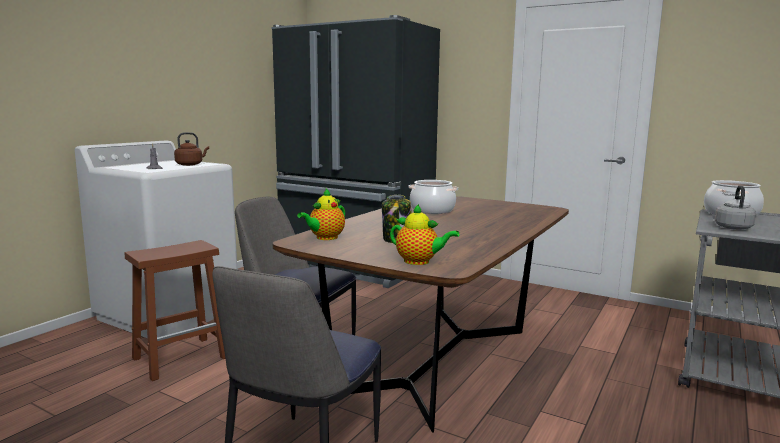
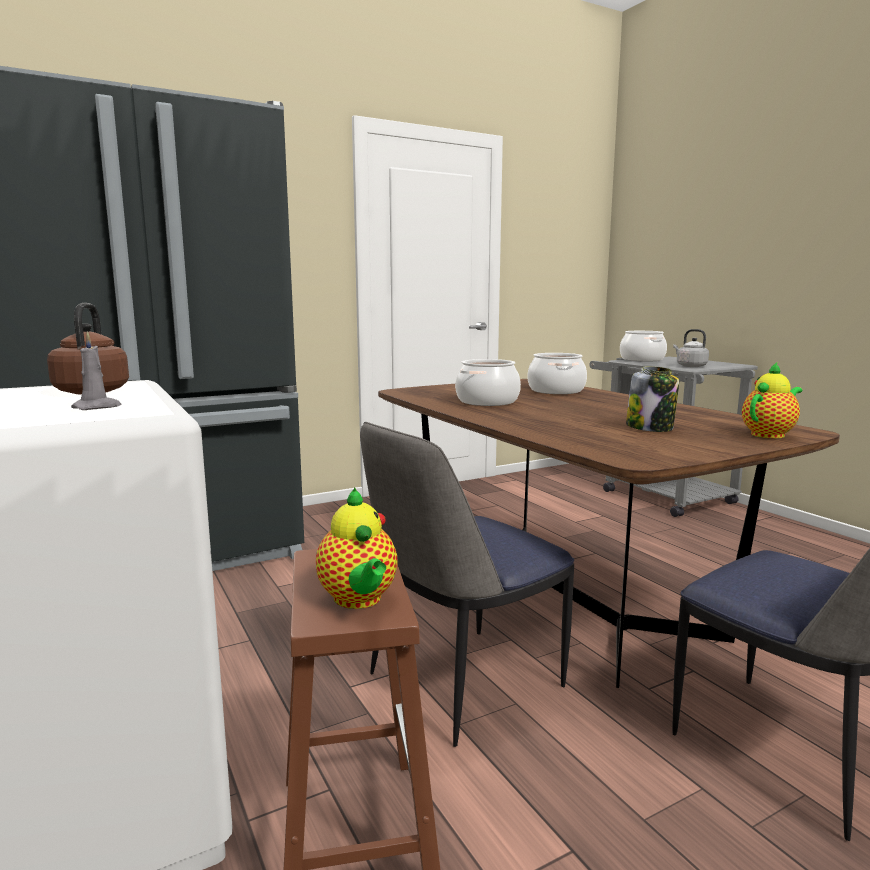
camera: 60 degrees left, 0 degrees up
teapot [297,189,345,240] -> teapot moved to [316,488,398,609]
none -> cooking pot [527,353,587,394]

